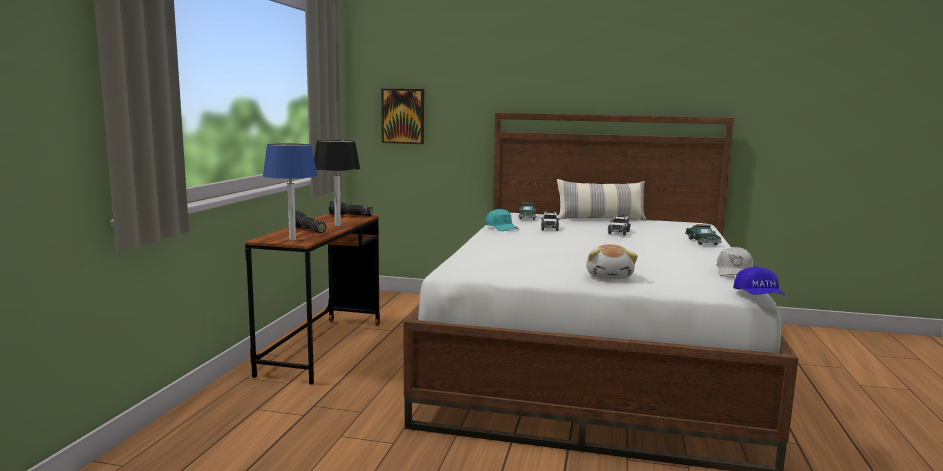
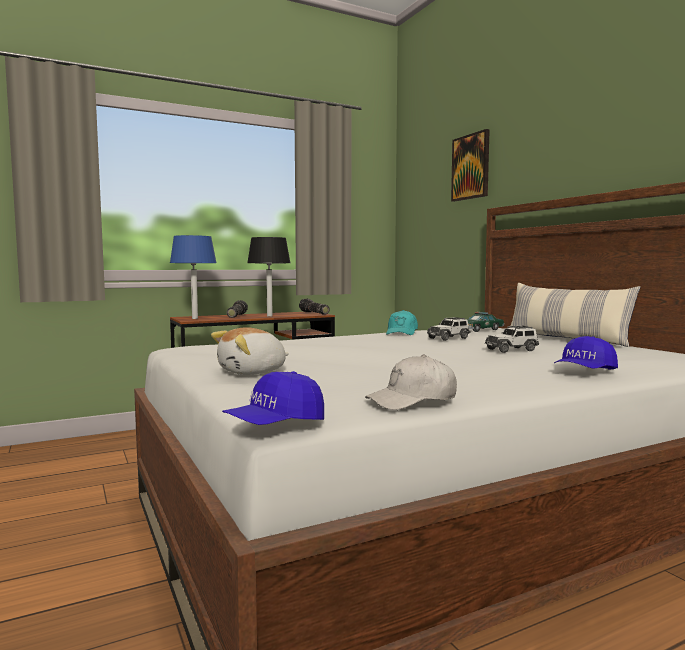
camera: 50 degrees right, 5 degrees down
picture [381,89,424,144] -> picture moved to [451,129,490,202]
toy car [685,224,722,245] -> blue cap [554,336,618,370]

